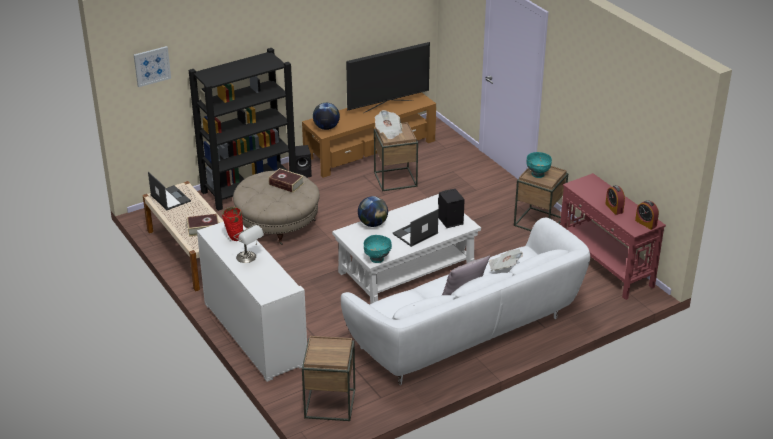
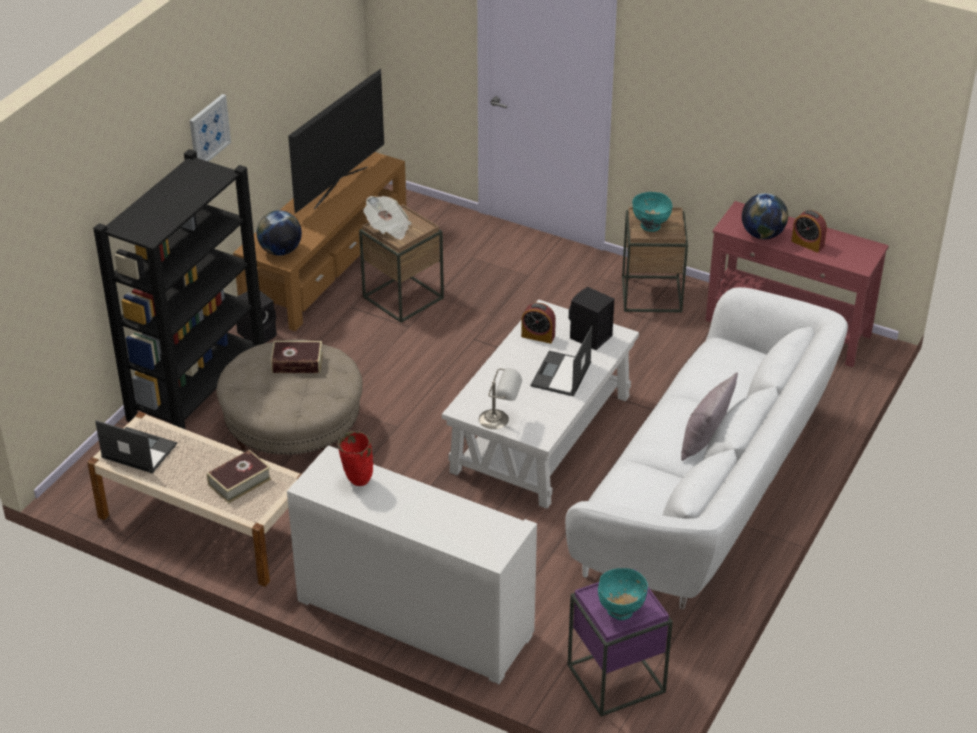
camera: 30 degrees left, 5 degrees up
picture [134,46,171,87] -> picture moved to [190,94,231,162]
white table lamp [233,225,264,263] -> white table lamp moved to [479,368,522,429]
brown side table [302,336,355,421] -> purple side table [568,569,673,717]
globe [358,196,388,227] -> globe moved to [742,193,788,239]
turquoise bowl [364,235,392,263] -> turquoise bowl moved to [598,568,648,620]
newspaper [489,249,523,271] -> none
alarm clock [635,200,659,230] -> alarm clock moved to [521,303,556,344]

